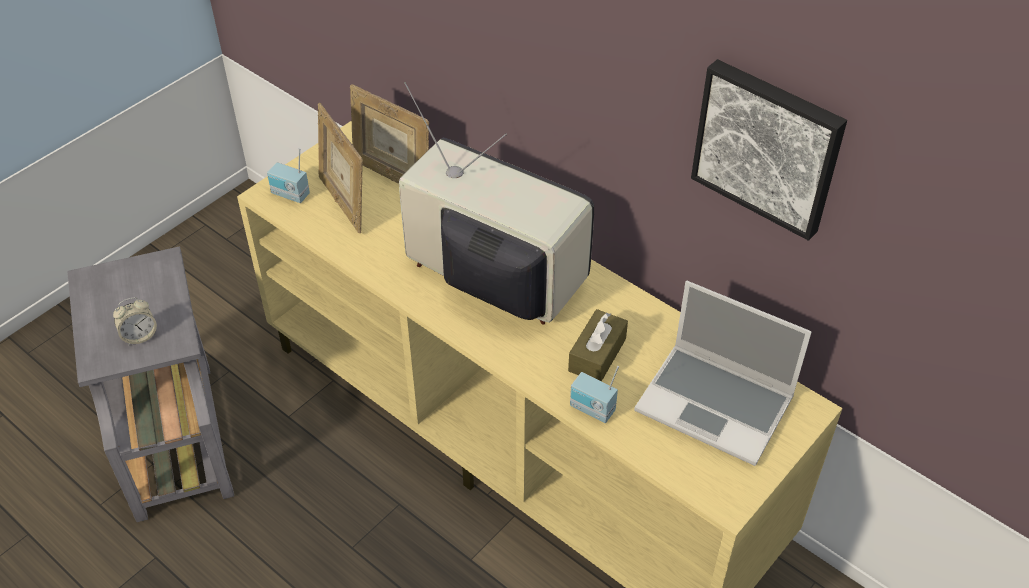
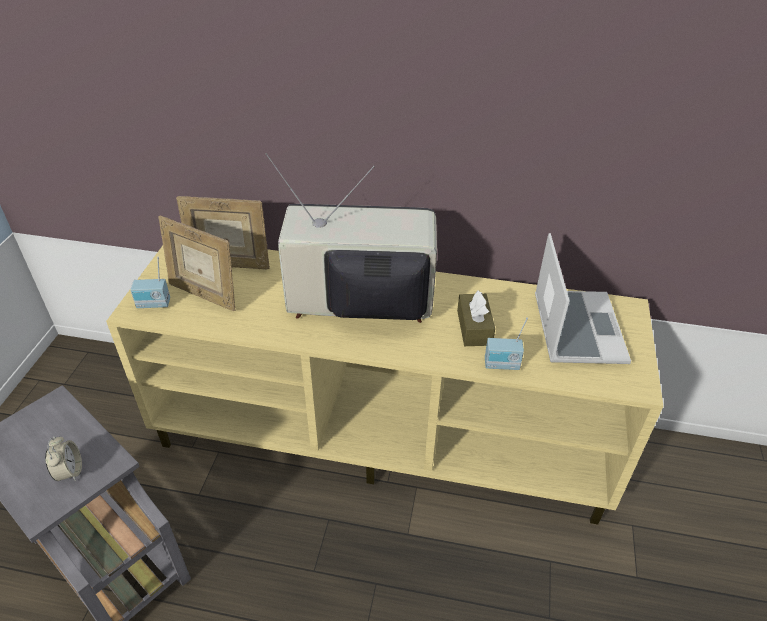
camera: 30 degrees left, 5 degrees down
alarm clock [113,297,157,345] -> alarm clock turned 45 degrees counterclockwise [45,436,82,481]
laptop [634,281,812,466] -> laptop turned 90 degrees counterclockwise [535,233,631,364]
picture [691,59,847,241] -> none

